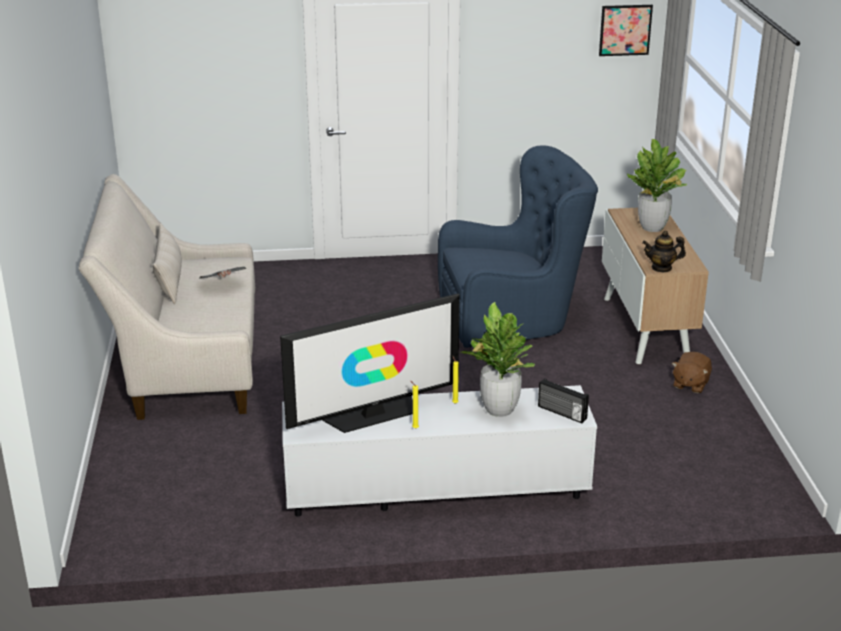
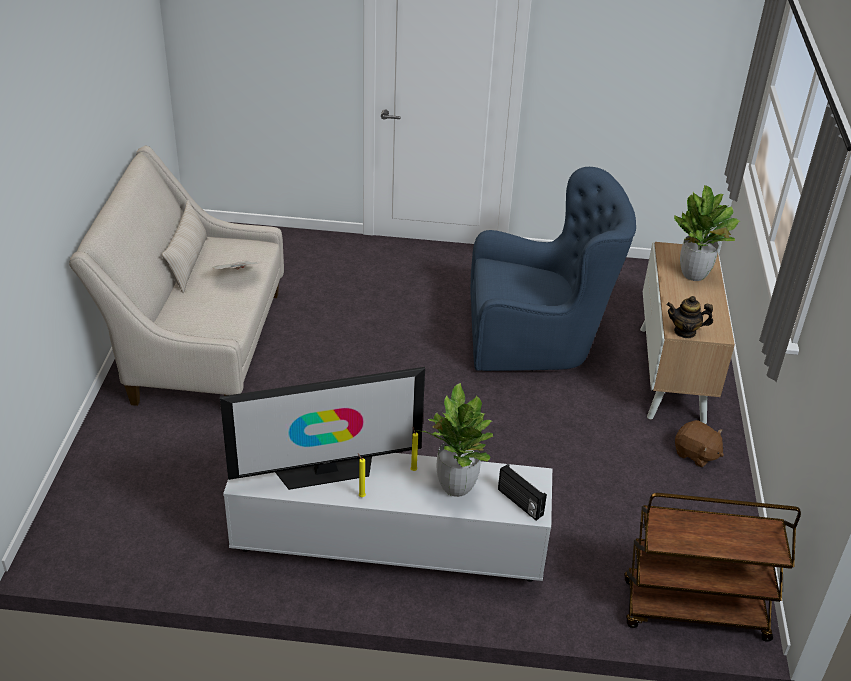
camera: 10 degrees right, 10 degrees up
picture [599,5,653,56] -> none
brown plush toy [672,352,712,393] -> brown plush toy turned 90 degrees counterclockwise [675,420,724,467]
none -> brown cart [624,493,801,642]

